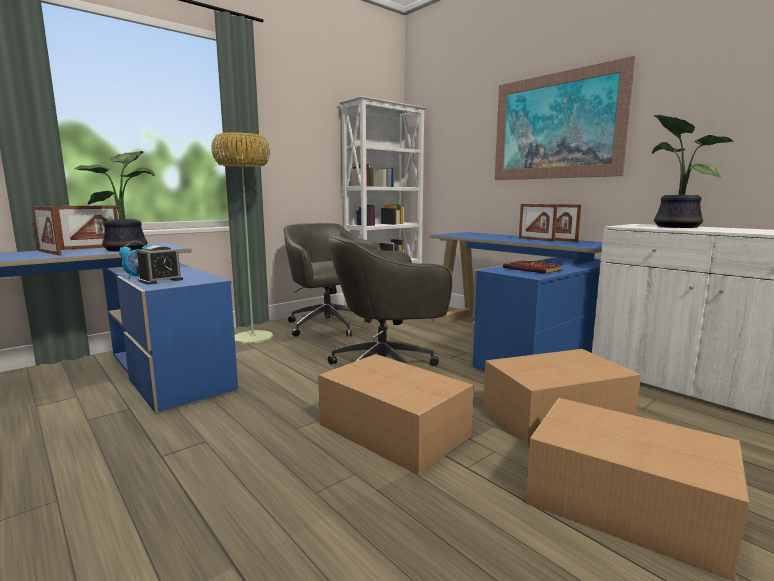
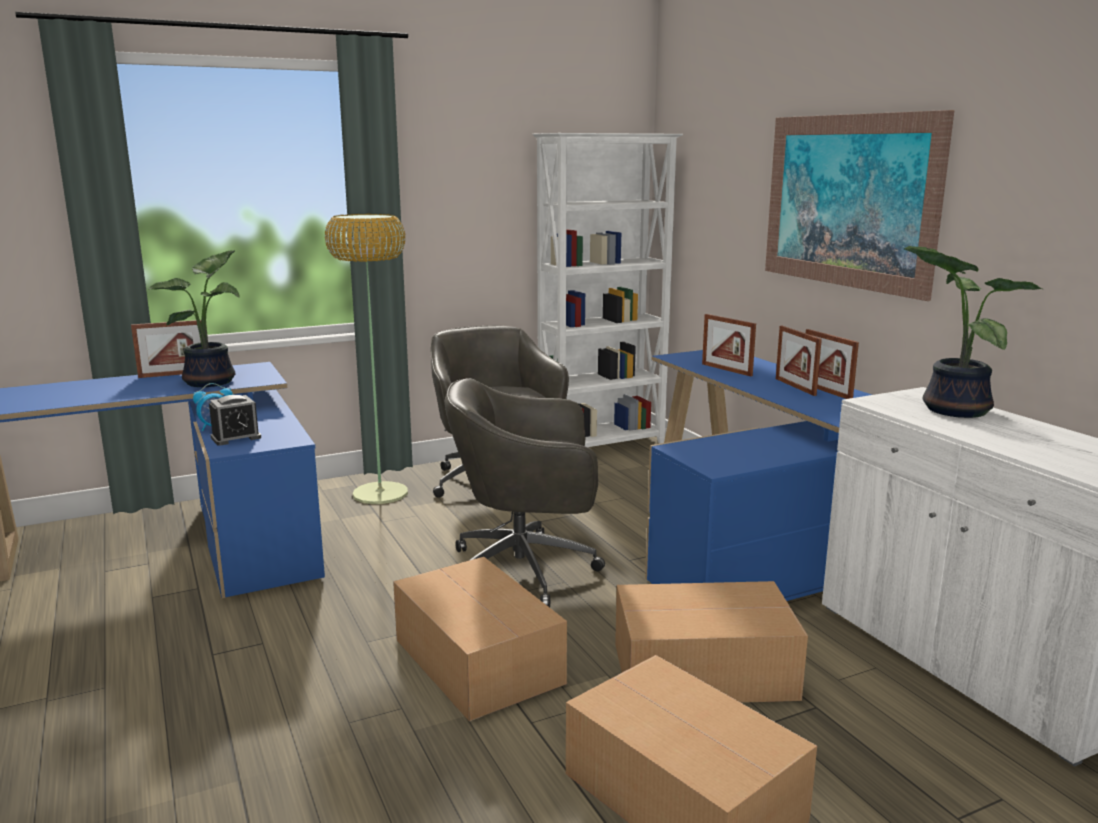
camera: 15 degrees right, 5 degrees up
picture frame [32,206,61,255] -> picture frame moved to [702,314,756,377]
book [503,261,563,274] -> none

